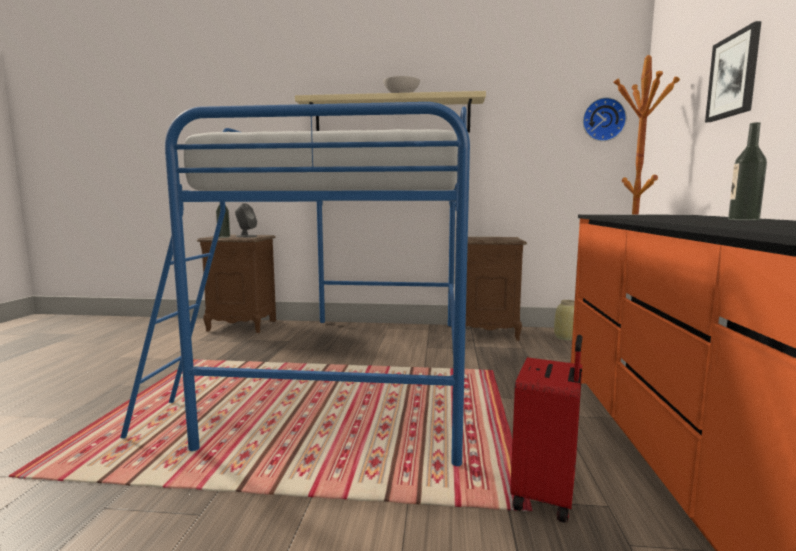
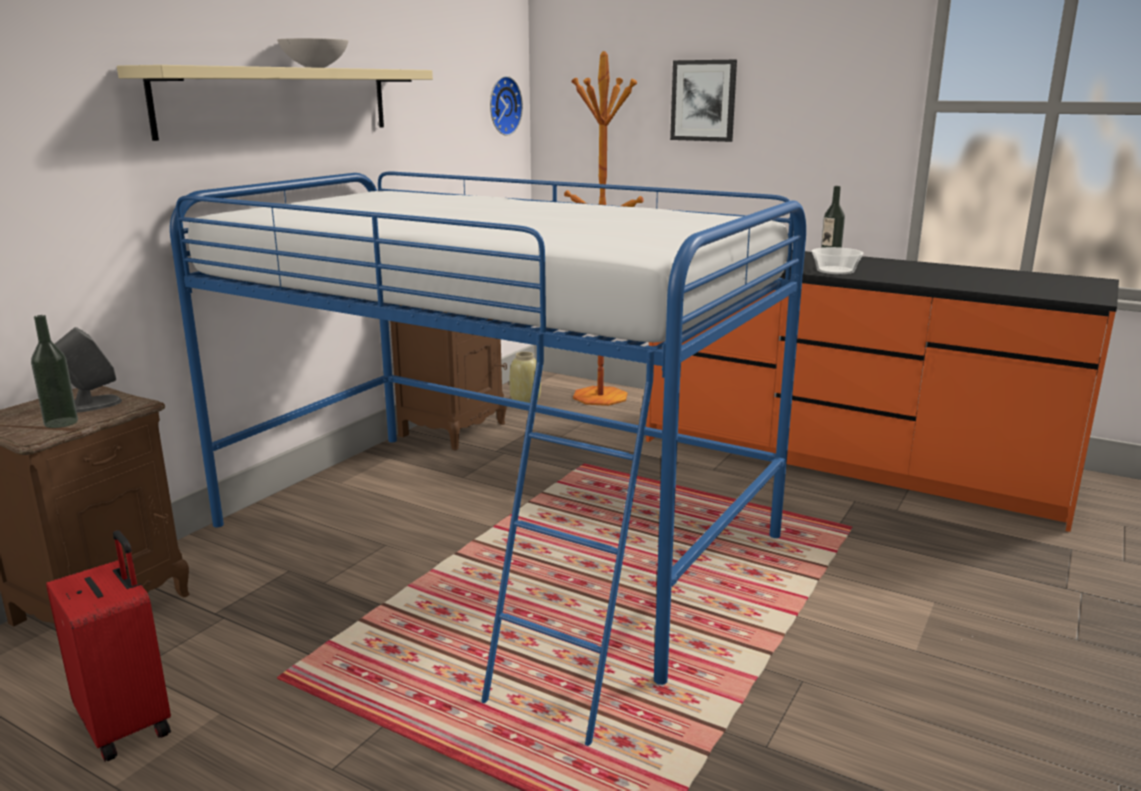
camera: 65 degrees left, 10 degrees up
red suitcase [510,335,582,523] -> red suitcase moved to [46,530,171,762]
none -> bowl [812,247,864,274]

